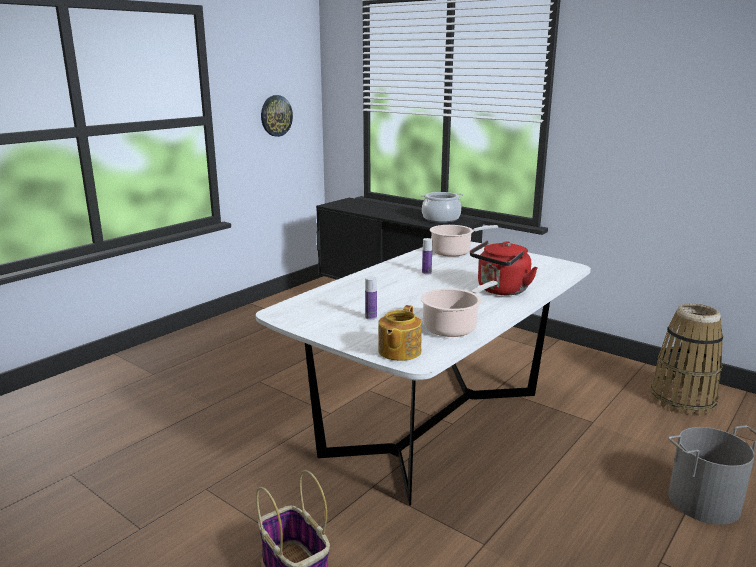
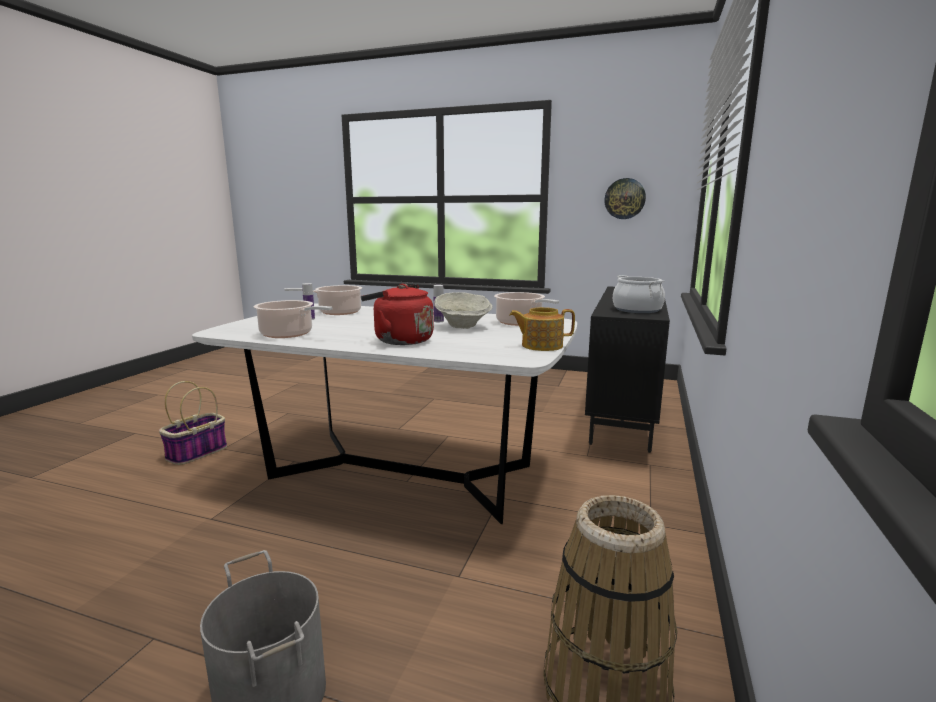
camera: 70 degrees right, 5 degrees down
teapot [378,305,422,361] -> teapot moved to [509,307,575,351]
none -> cooking pot [284,285,362,315]
none -> beige bowl [434,292,493,329]

